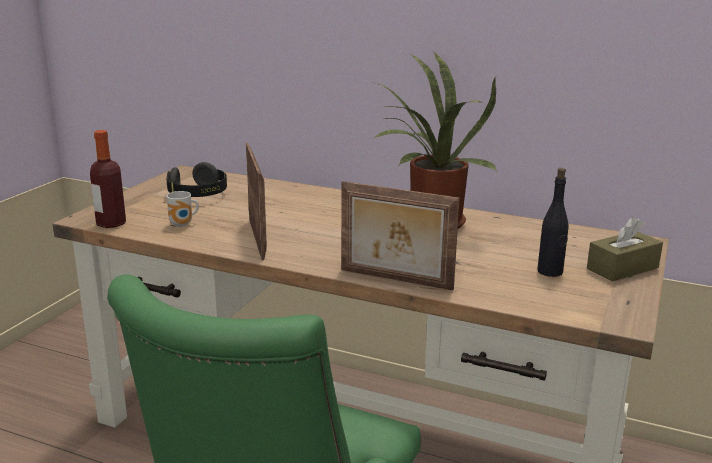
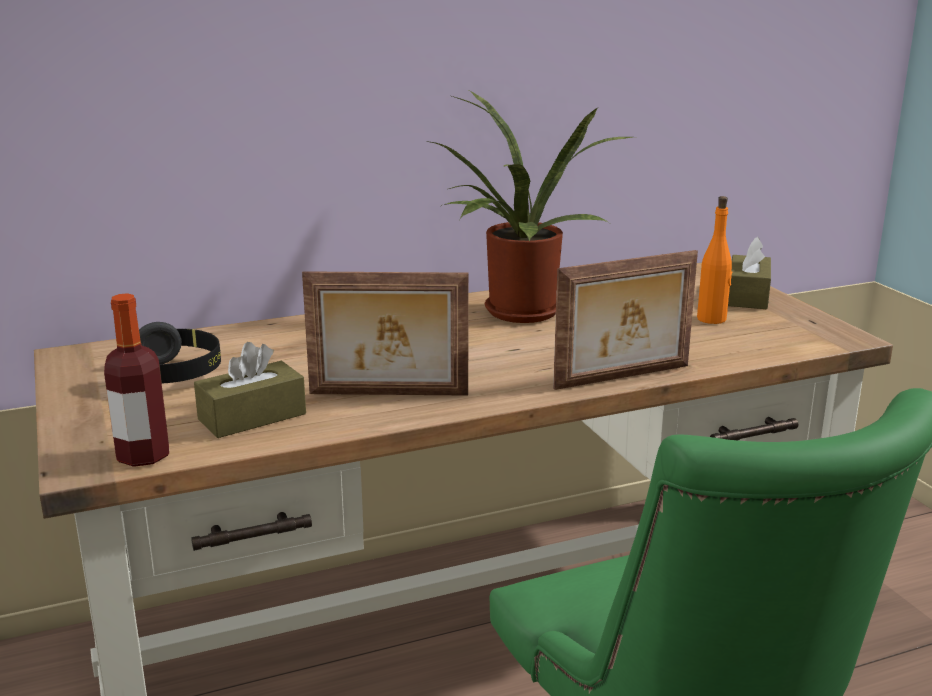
camera: 45 degrees left, 0 degrees up
mug [166,191,199,227] -> brown tissue box [194,342,306,438]
picture frame [246,143,267,260] -> picture frame turned 150 degrees clockwise [302,271,468,396]
black bottle [538,168,569,277] -> orange bottle [697,196,732,324]

